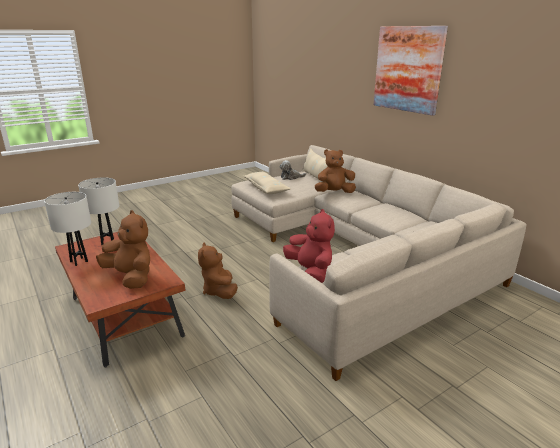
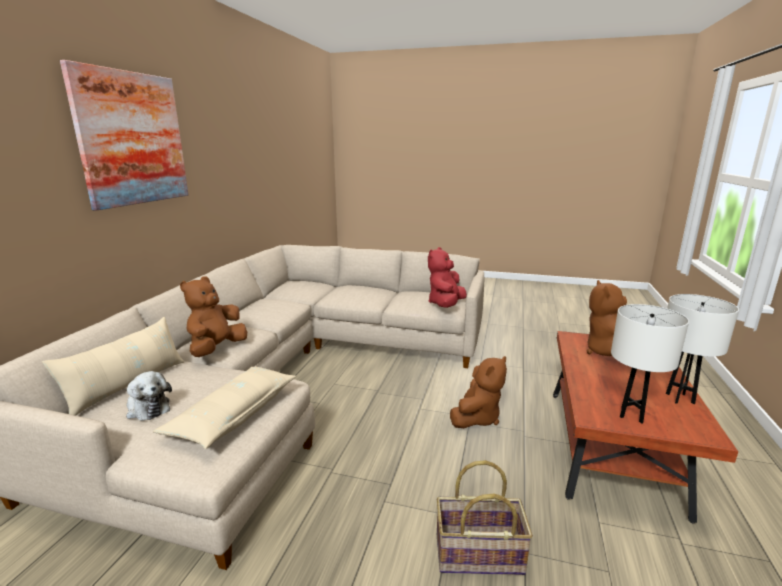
camera: 130 degrees left, 5 degrees down
brown plush toy [315,149,356,193] -> brown plush toy turned 75 degrees clockwise [180,276,247,357]
none -> basket [437,460,533,575]

